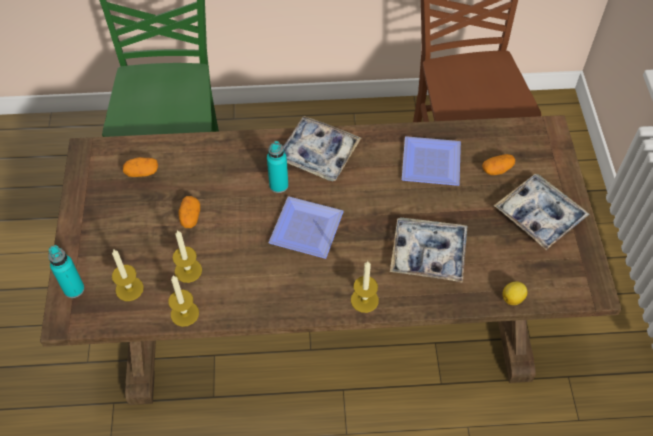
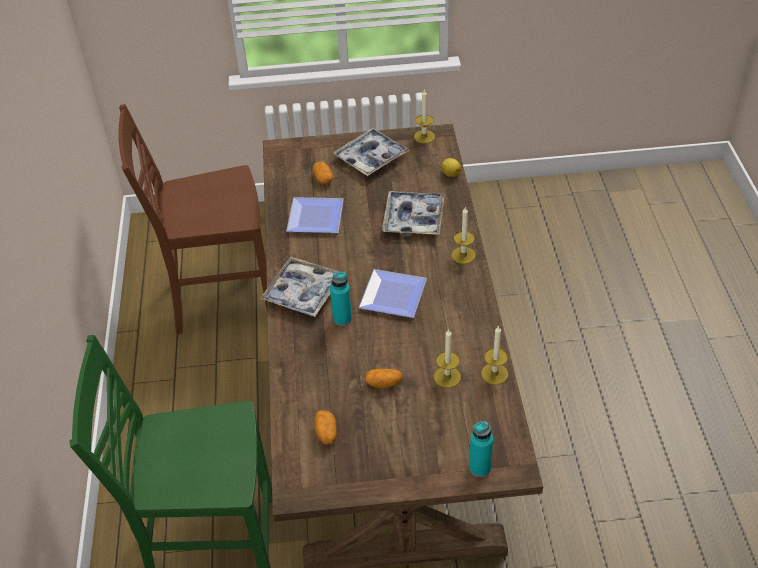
camera: 90 degrees left, 10 degrees down
candle [112,250,144,301] -> candle moved to [414,89,435,143]

